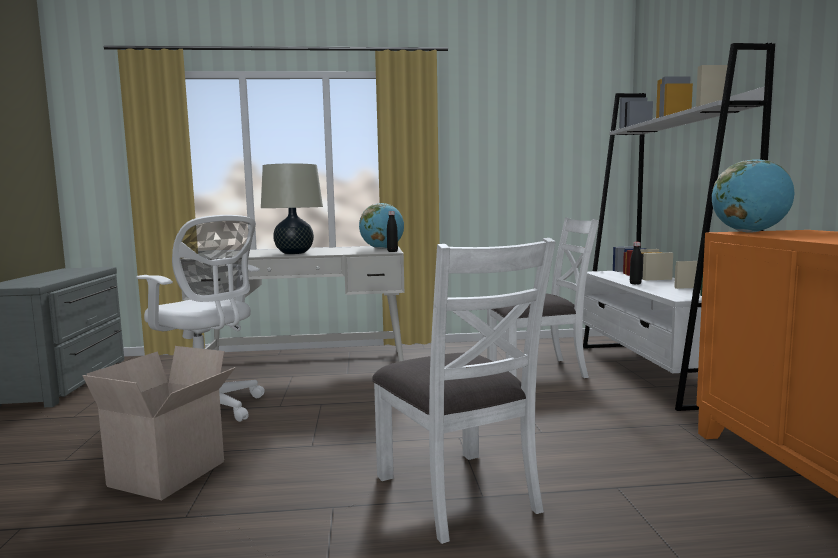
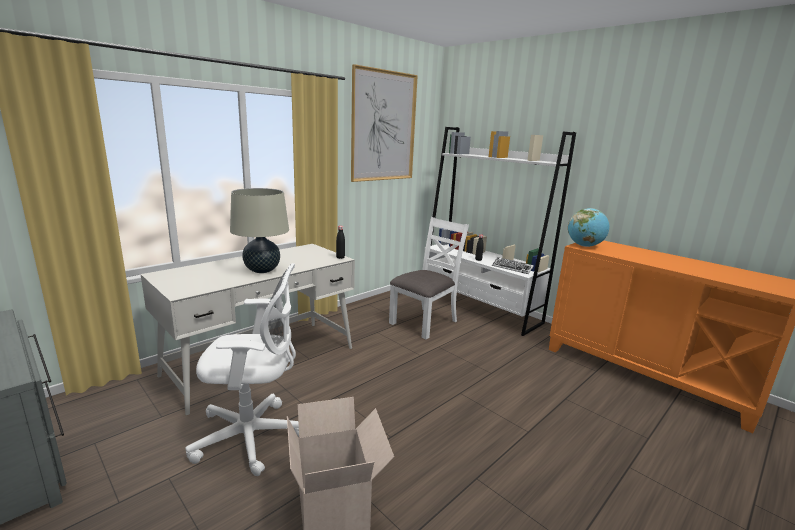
camera: 40 degrees left, 10 degrees up
globe [359,203,404,249] -> none
white chair [372,238,556,544] -> none
none -> picture [351,64,418,182]
none -> keyboard [492,257,534,274]

